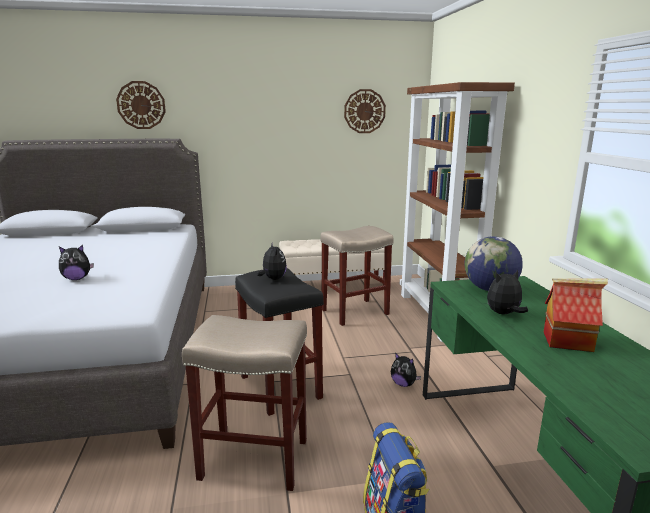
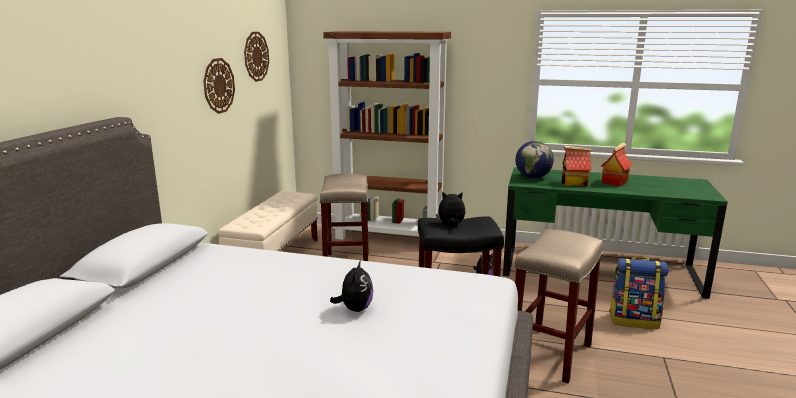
camera: 65 degrees left, 0 degrees up
wall clock [116,81,166,129] -> wall clock moved to [203,58,235,114]
plush toy [487,270,528,314] -> toy house [562,146,592,187]

